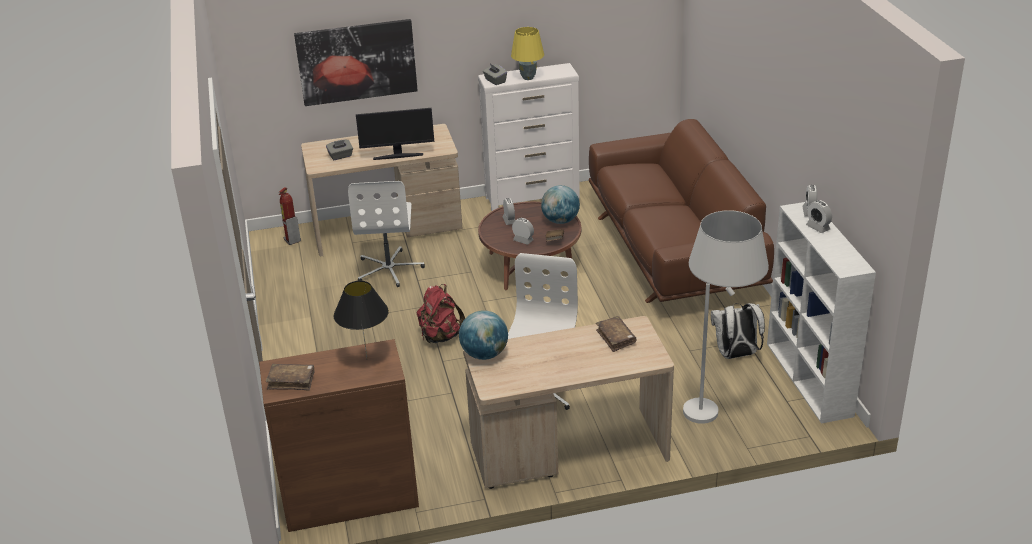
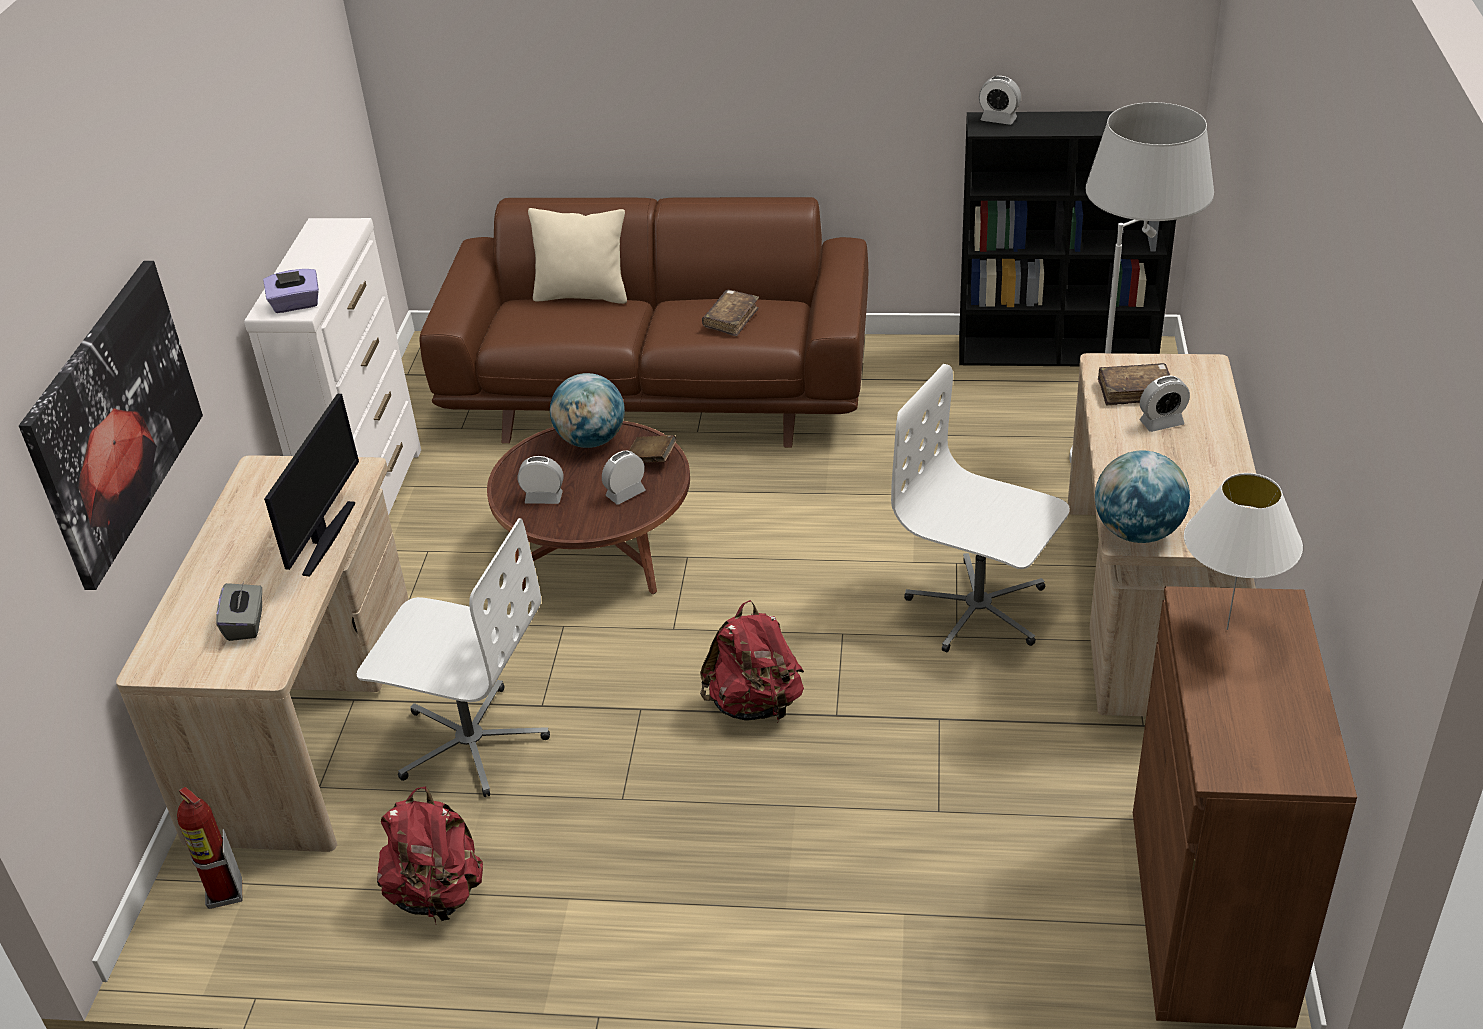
camera: 70 degrees left, 5 degrees up
brown book [266,364,315,390] -> brown book moved to [702,290,759,337]
black table lamp [334,281,389,357] -> white table lamp [1184,473,1303,630]
grey tissue box [483,64,507,85] -> purple tissue box [263,269,319,313]
yellow table lamp [511,27,544,80] -> none
white backpack [711,303,765,359] -> none
white bookcase [767,202,876,424] -> black bookcase [959,111,1176,366]
alarm clock [806,200,832,233] -> alarm clock moved to [1139,375,1190,432]
none -> red backpack [377,786,483,925]
none -> beige pillow [528,208,627,304]

